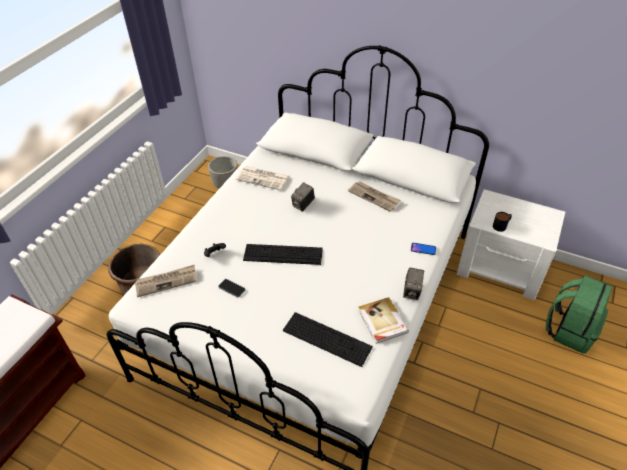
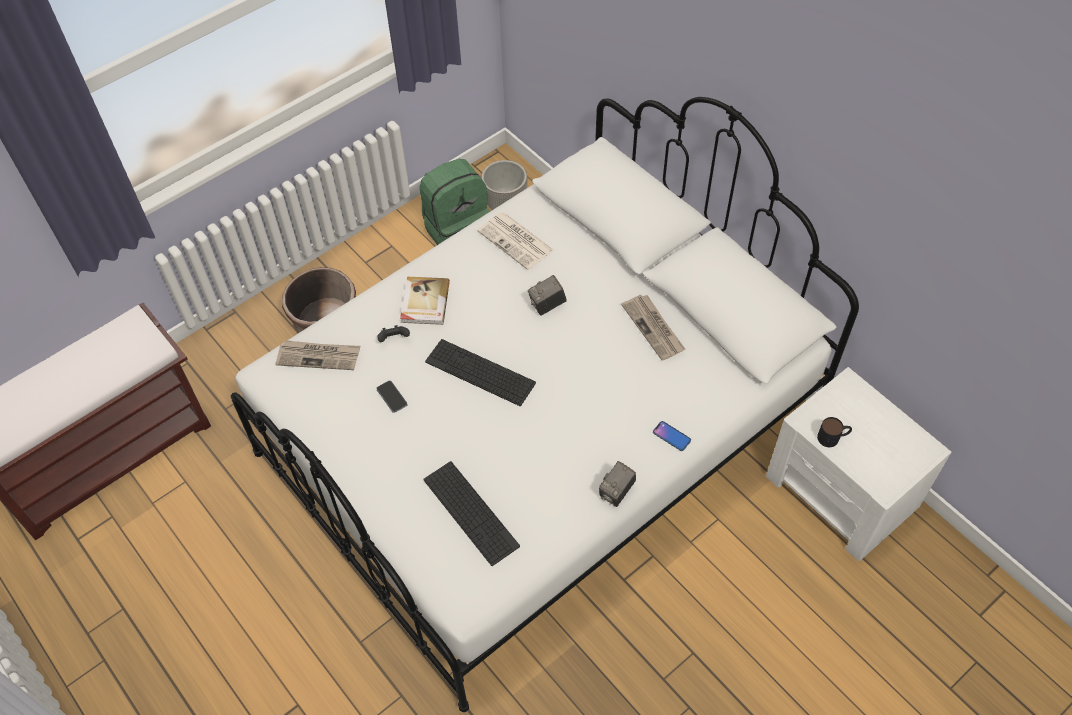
camera: 25 degrees right, 10 degrees up
book [358,297,409,344] -> book moved to [400,277,450,325]
green backpack [546,275,612,354] -> green backpack moved to [419,159,490,245]

